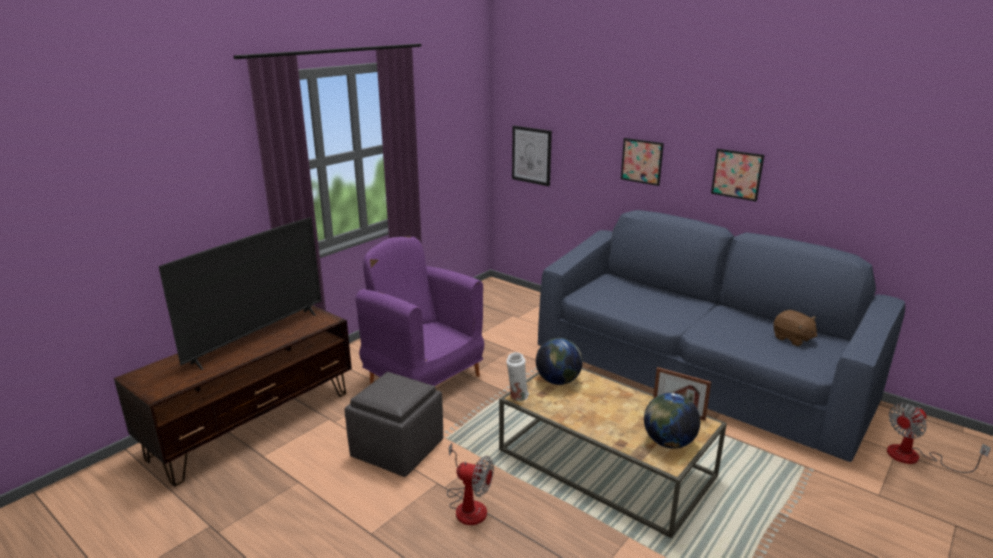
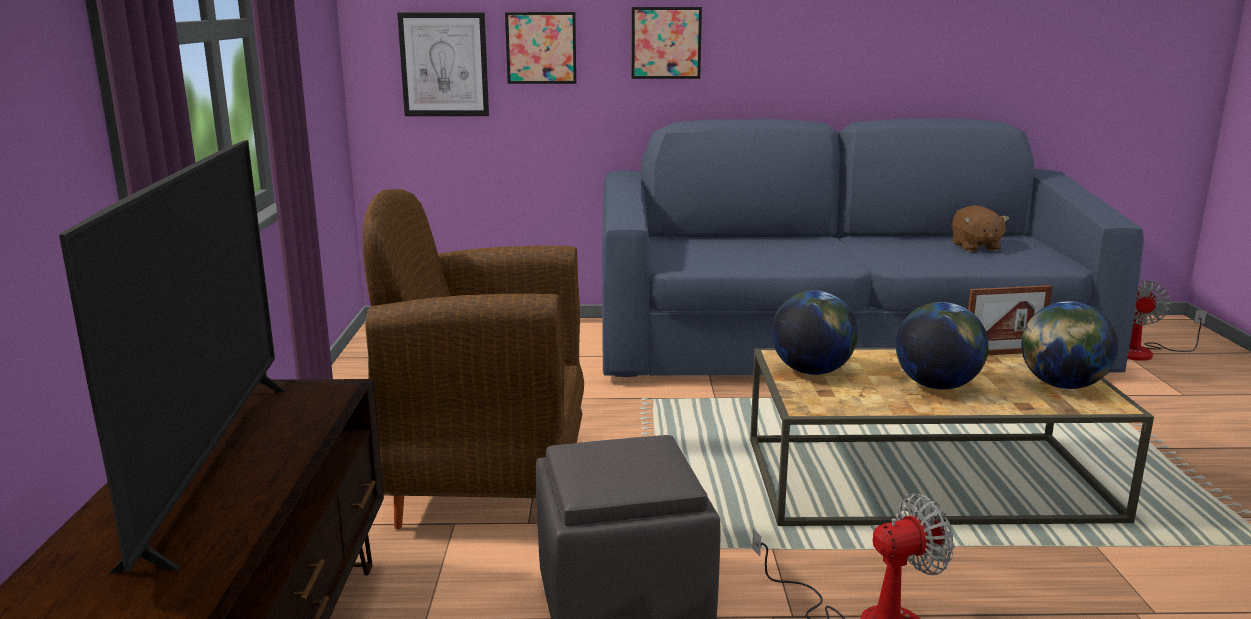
camera: 40 degrees left, 5 degrees down
purple armchair [355,236,484,386] -> brown armchair [363,189,584,529]
white vase [506,352,529,401] -> none
picture [711,149,764,202] -> picture moved to [505,12,576,84]
brown plush toy [773,310,817,346] -> brown plush toy turned 75 degrees clockwise [952,205,1009,252]
none -> globe [896,302,989,390]

